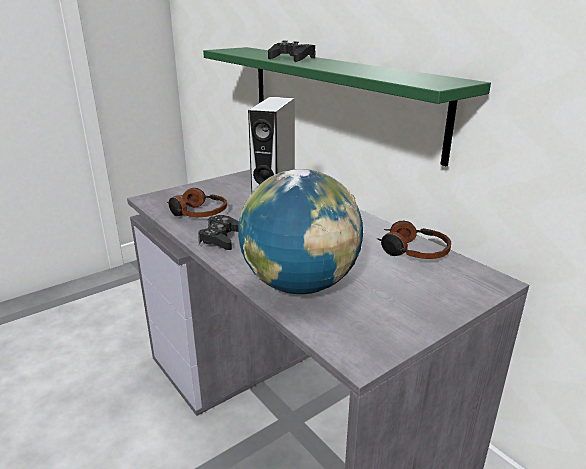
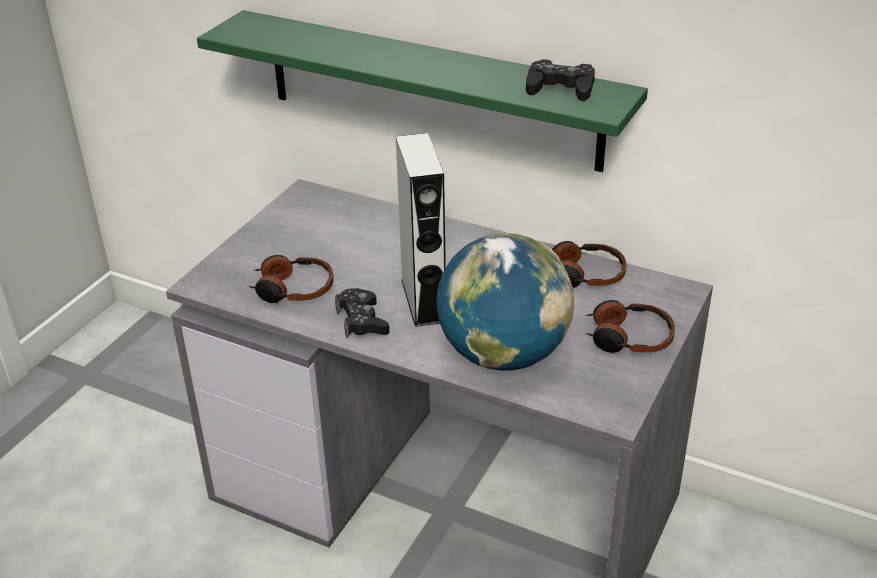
camera: 25 degrees left, 10 degrees up
black game controller [268,40,315,62] -> black game controller moved to [526,59,595,101]
none -> headphones [585,300,675,353]

